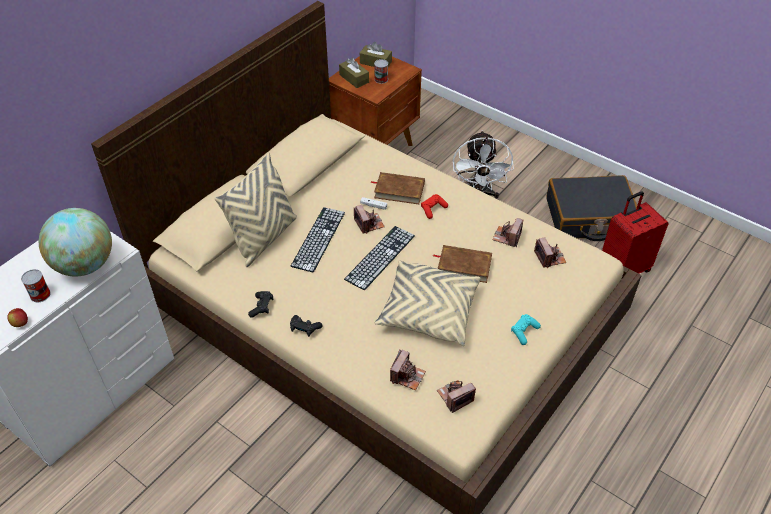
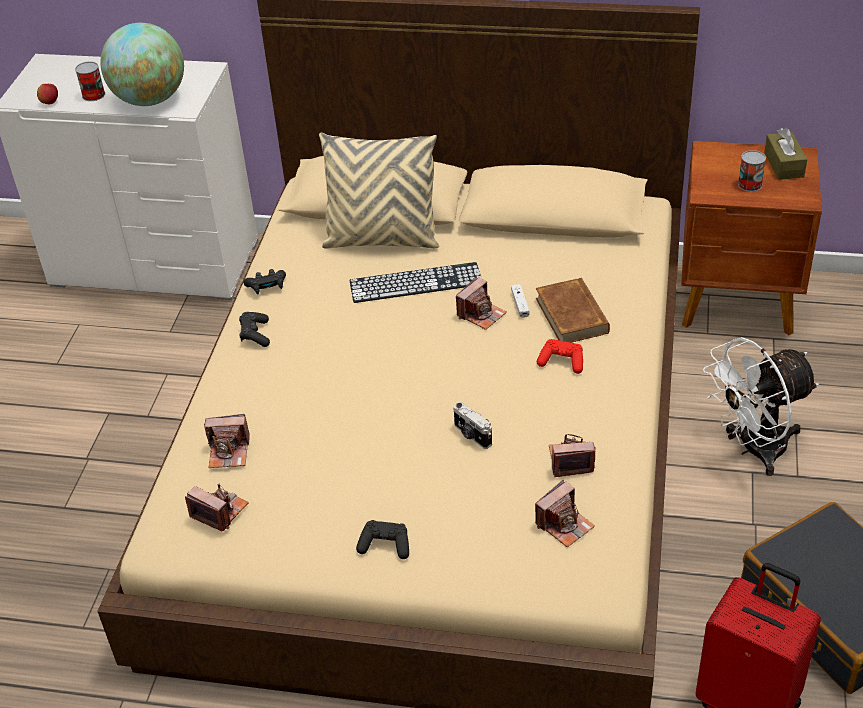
camera: 65 degrees right, 5 degrees down
brown tissue box [339,57,369,88] -> none
keyboard [344,226,415,291] -> none
beige pillow [375,260,480,346] -> none
brown book [433,245,492,283] -> camera [453,402,492,449]
turquoise game controller [511,314,541,345] -> black game controller [356,520,409,559]

